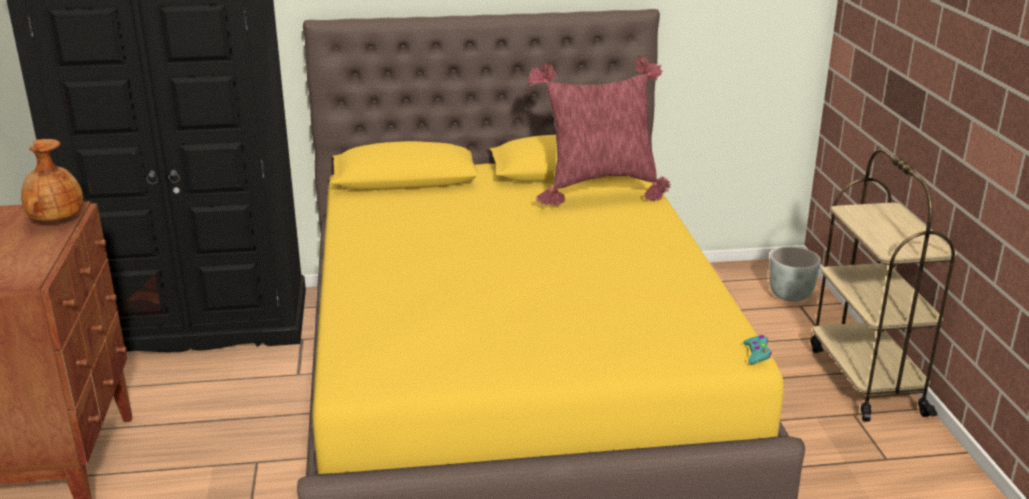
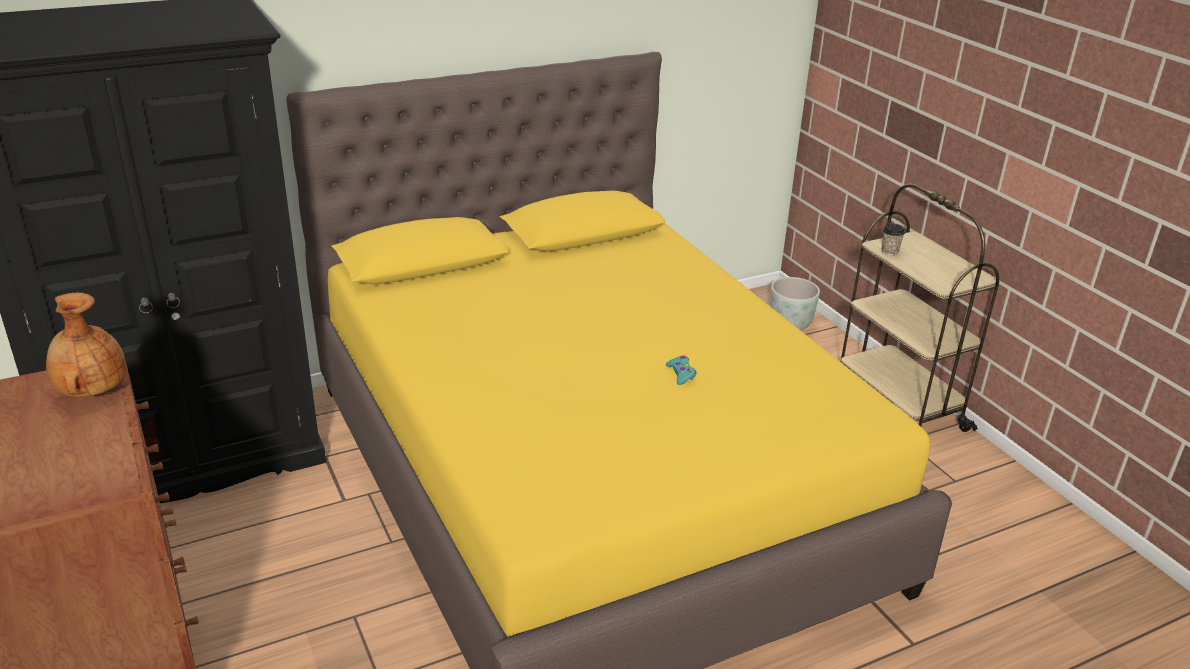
camera: 20 degrees left, 5 degrees up
red pillow [527,56,671,206] -> none
turquoise game controller [743,335,772,364] -> turquoise game controller moved to [666,355,696,385]
none -> cup [882,223,905,255]

